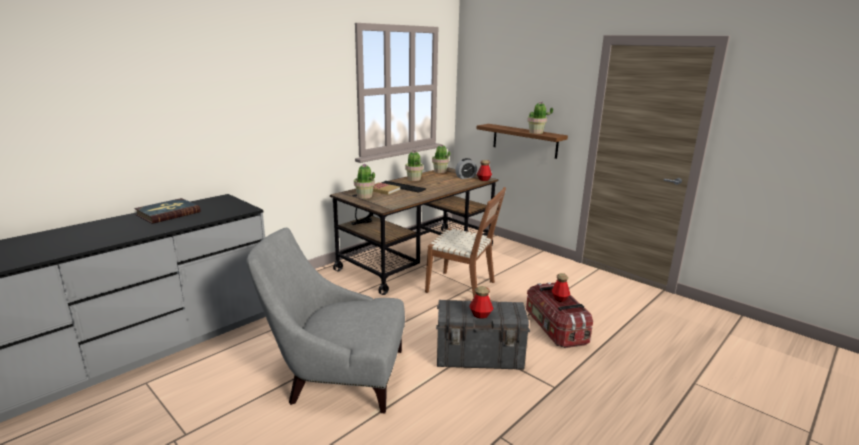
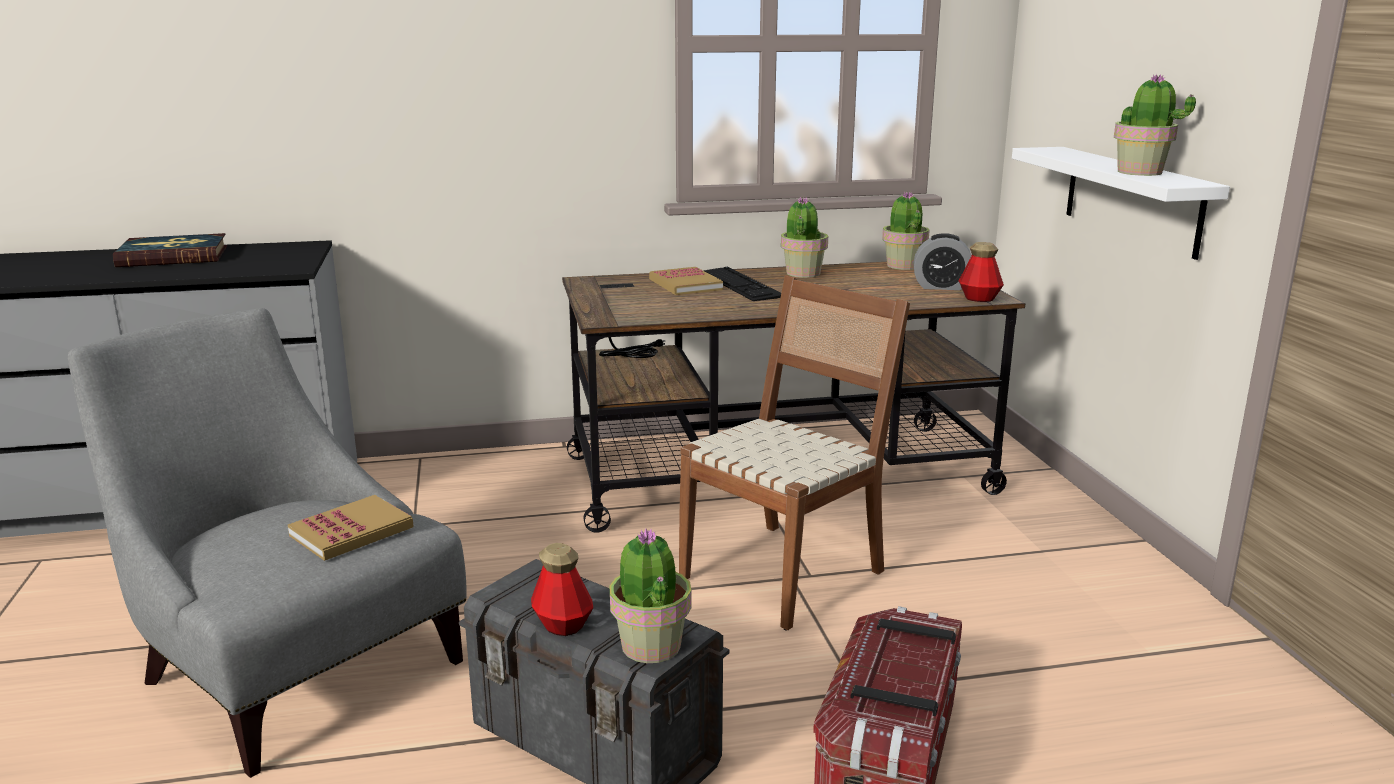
camera: 35 degrees right, 0 degrees up
potted plant [354,164,375,199] -> potted plant moved to [610,529,692,663]
chair [425,187,506,298] -> chair turned 105 degrees counterclockwise [679,276,910,630]
brown shelf [477,124,568,159] -> white shelf [1012,147,1230,260]
bottle [552,273,570,302] -> none
none -> book [288,495,414,561]

